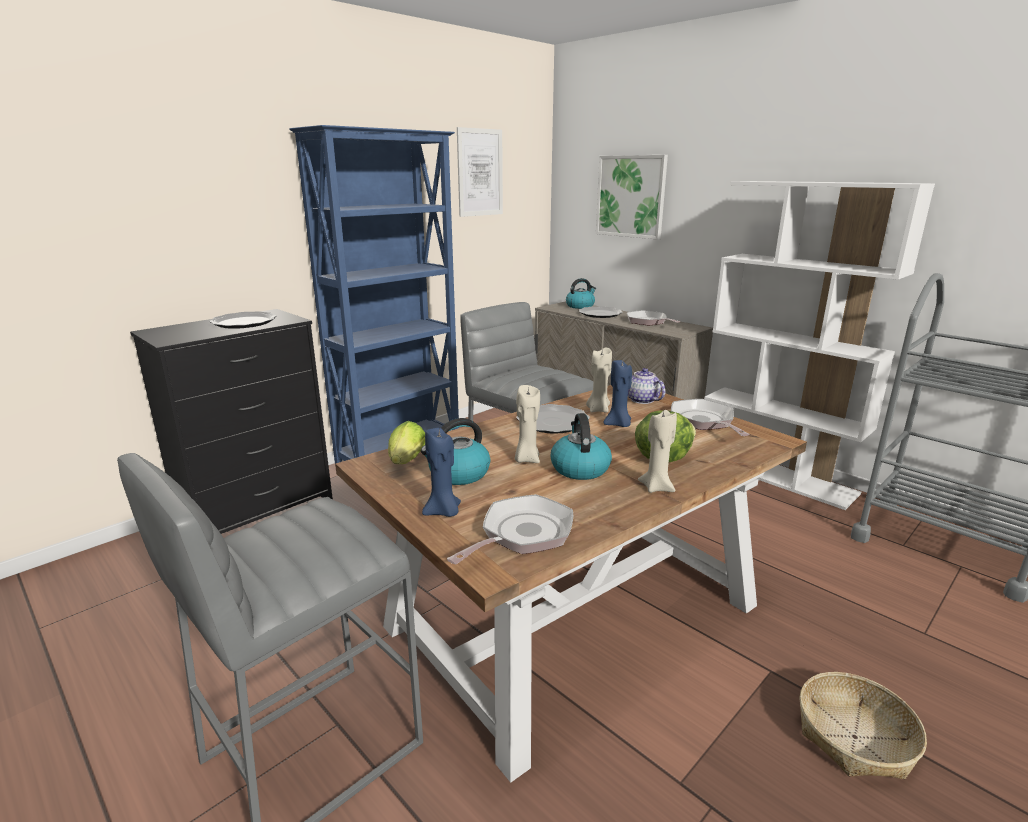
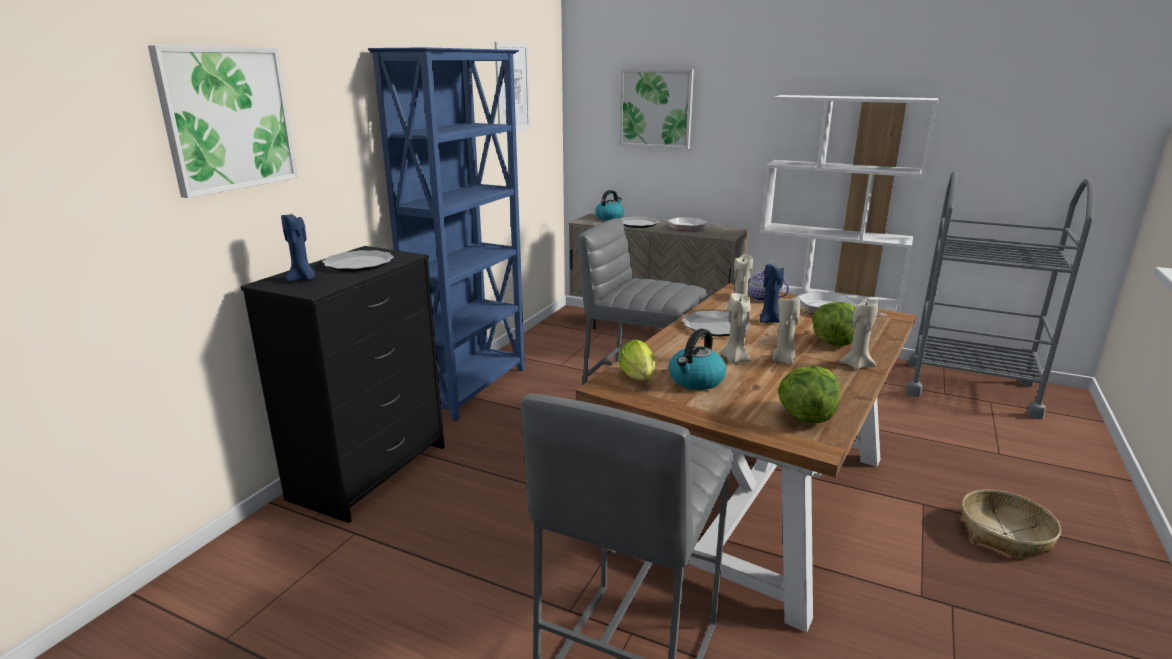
camera: 20 degrees left, 0 degrees up
blue candle [422,428,461,517] -> blue candle moved to [281,214,315,281]
frying pan [447,494,573,564] -> lettuce [778,366,840,423]
kettle [551,413,612,480] -> beige candle [772,295,801,365]
none -> picture [148,45,298,198]

